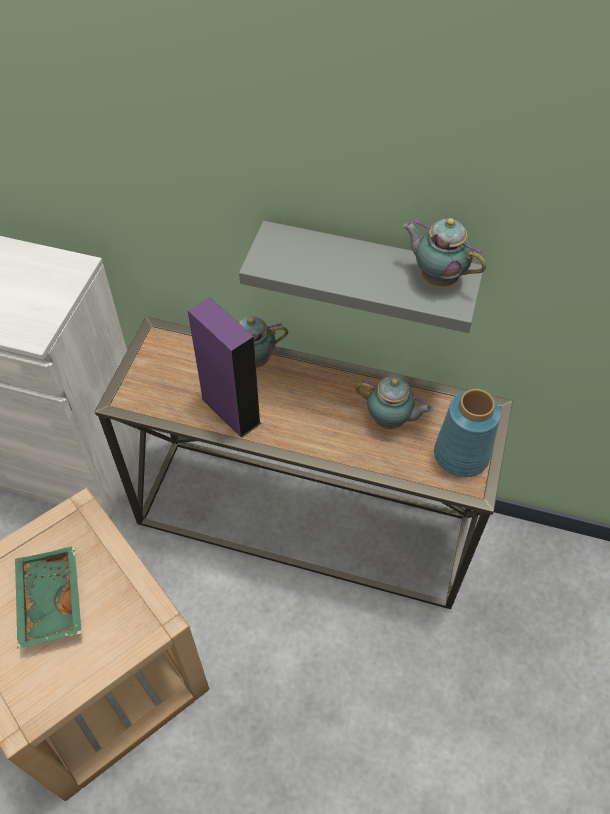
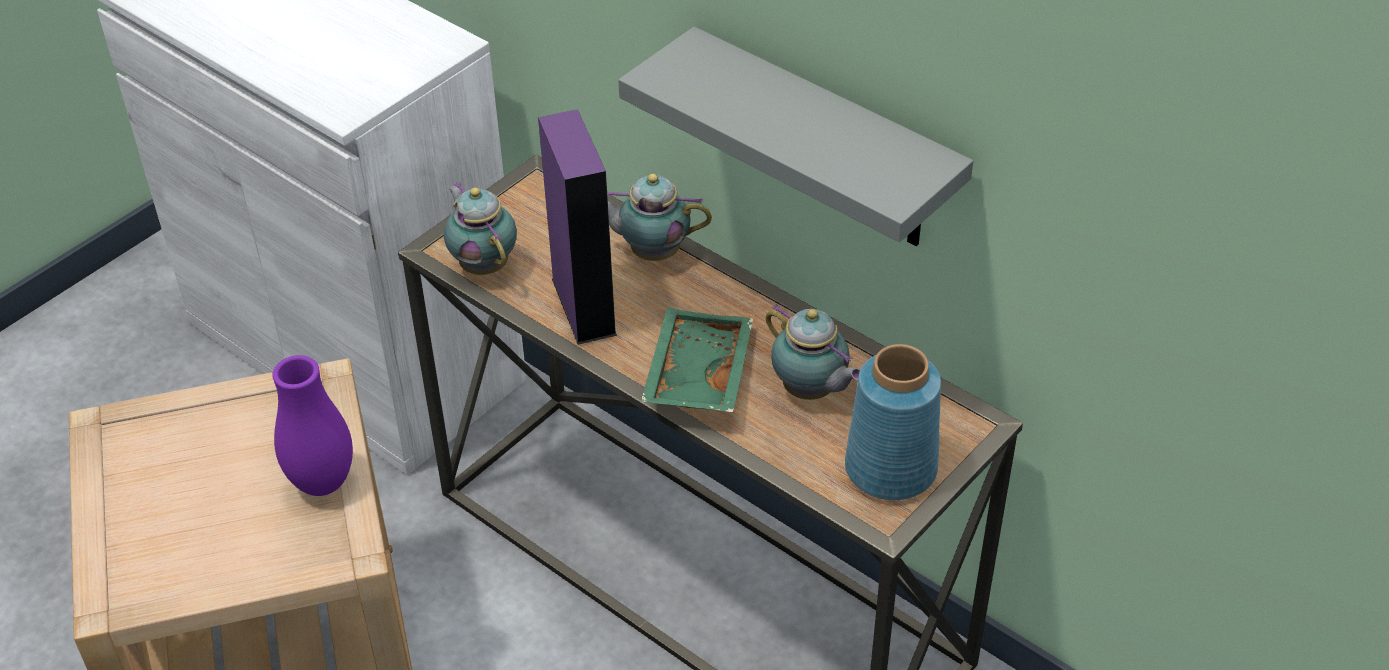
camera: 25 degrees right, 10 degrees down
green tray [15,546,82,649] -> green tray moved to [641,308,753,412]
teapot [403,218,486,286] -> teapot moved to [444,182,517,275]
none -> purple vase [272,355,353,496]

